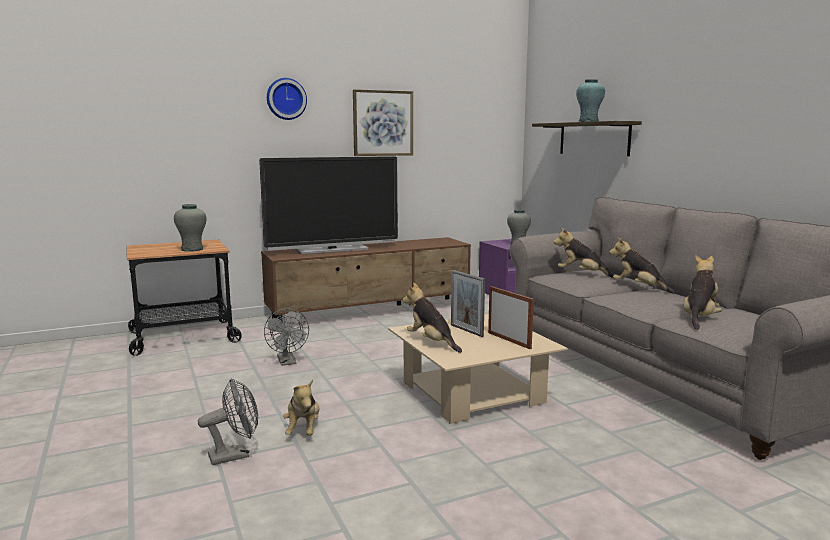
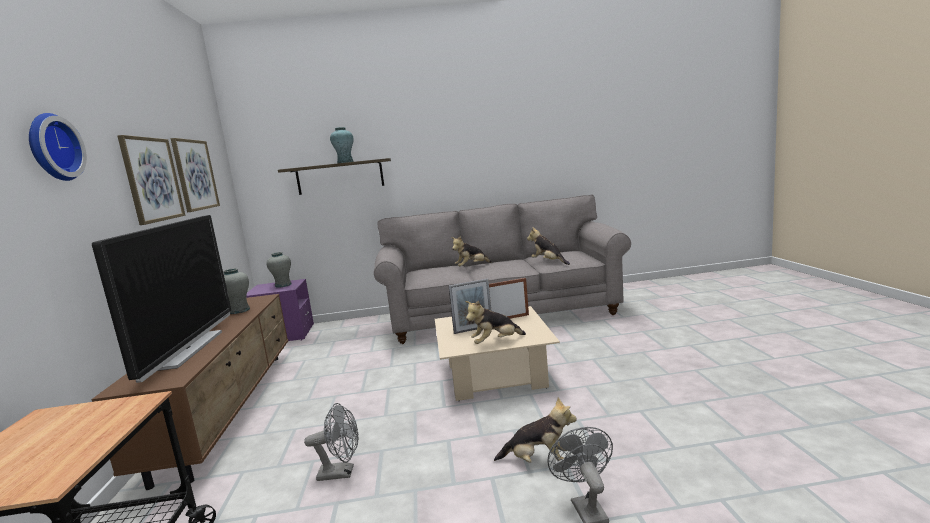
camera: 70 degrees left, 0 degrees up
grey vase [174,204,206,252] -> grey vase moved to [224,268,250,314]
plush toy [554,228,614,278] -> none
none -> picture [171,138,220,212]

